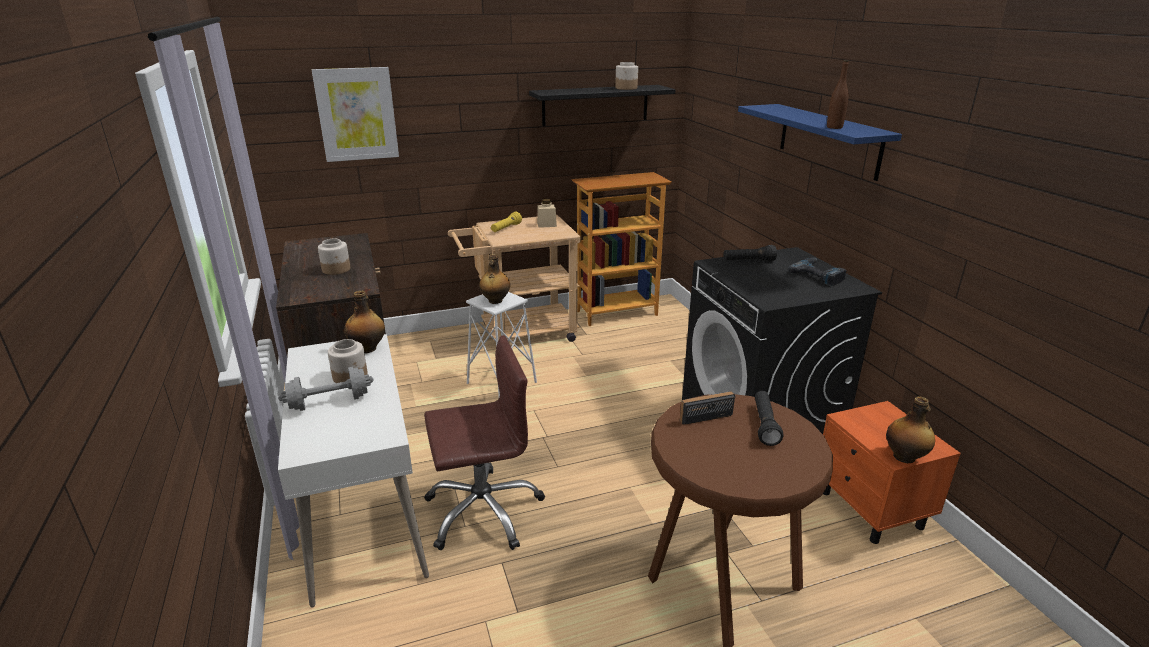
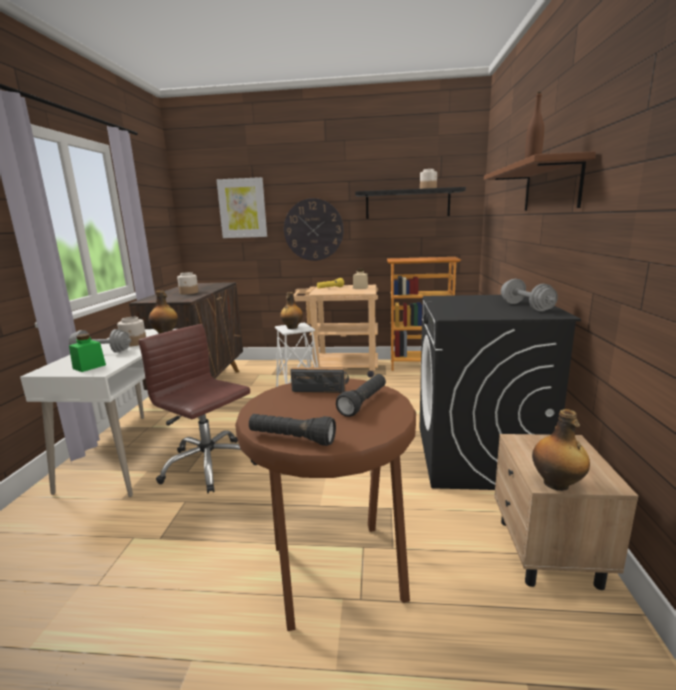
camera: 25 degrees right, 10 degrees down
brown office chair [424,335,545,550] -> brown office chair turned 150 degrees counterclockwise [138,324,257,493]
black flashlight [723,245,777,261] -> black flashlight moved to [249,414,336,446]
blue shelf [738,104,902,181] -> brown shelf [484,151,596,211]
power drill [788,257,847,286] -> grey dumbbell [501,279,558,311]
orange nightstand [823,401,961,544] -> beige nightstand [494,434,638,590]
none -> green jar [69,334,106,372]
none -> wall clock [284,198,344,261]

